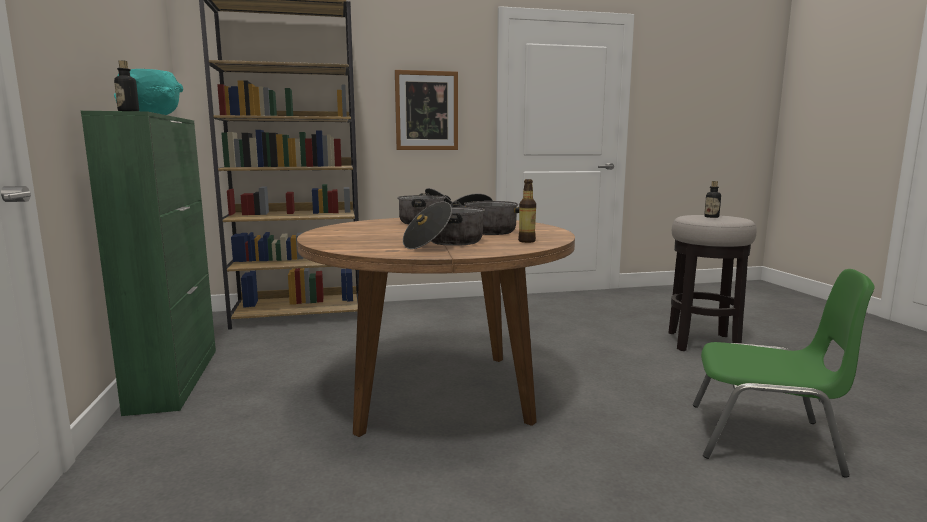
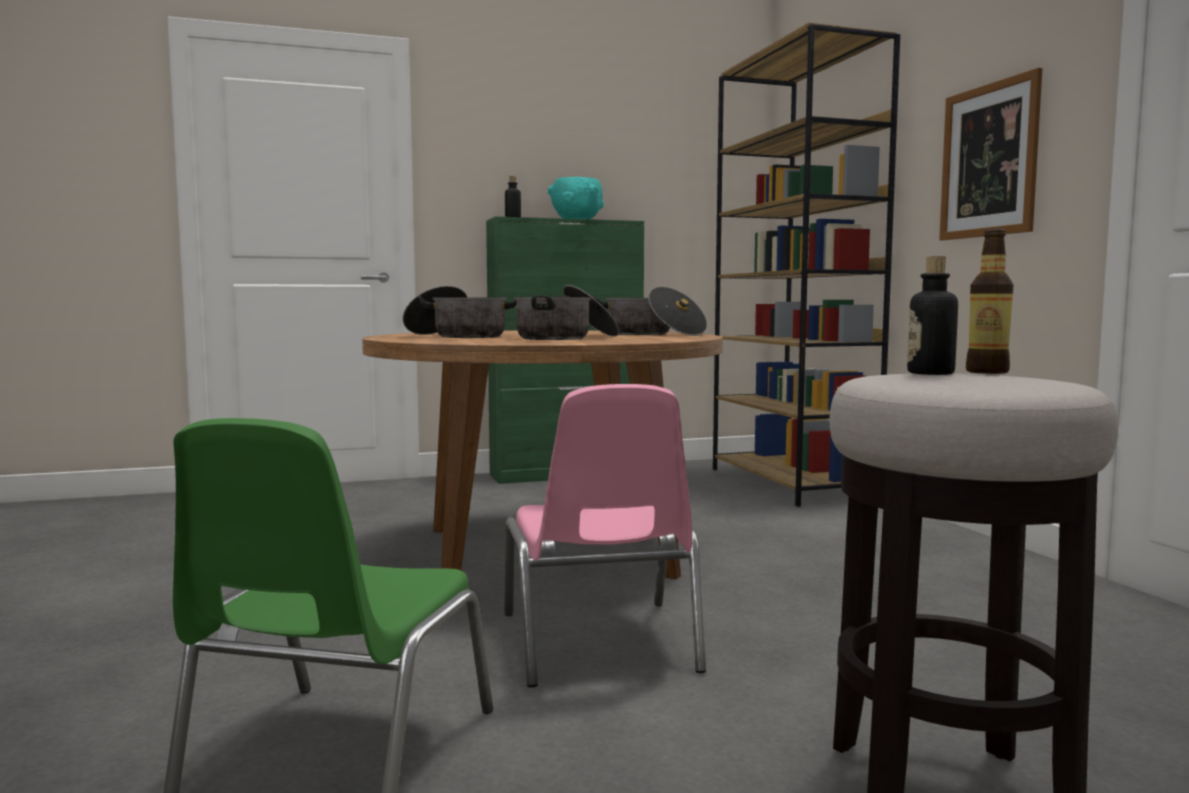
camera: 85 degrees right, 5 degrees down
bottle [518,179,536,243] -> bottle moved to [966,228,1014,374]
none -> pink chair [504,384,706,687]

